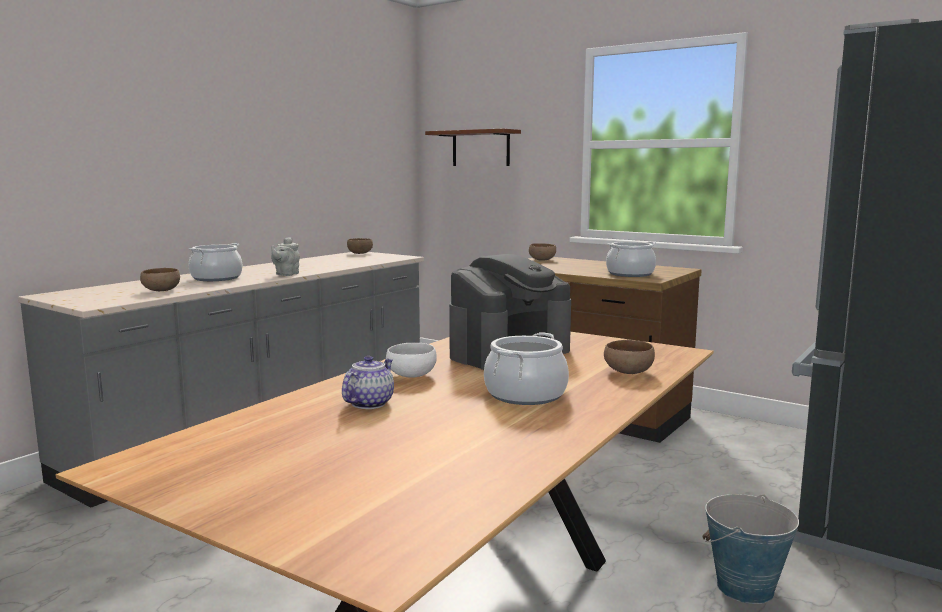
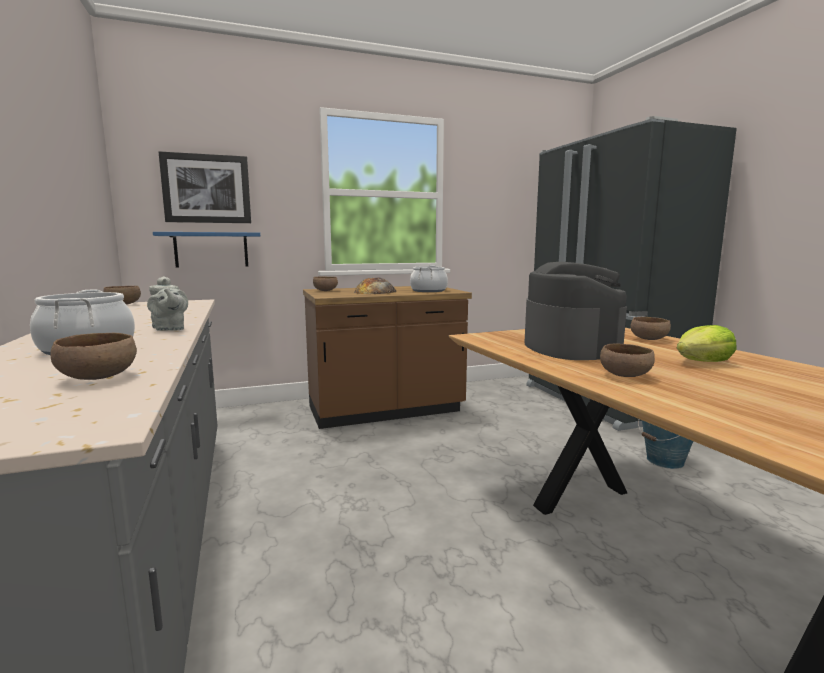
camera: 55 degrees left, 0 degrees up
teapot [342,356,394,409] -> none
white bowl [386,343,437,378] -> brown bowl [600,344,655,377]
brown shelf [425,128,521,166] -> picture [159,151,251,223]
cooking pot [484,332,569,405] -> lettuce [677,325,737,362]
none -> blue shelf [153,232,260,268]
none -> bread [354,278,397,294]

